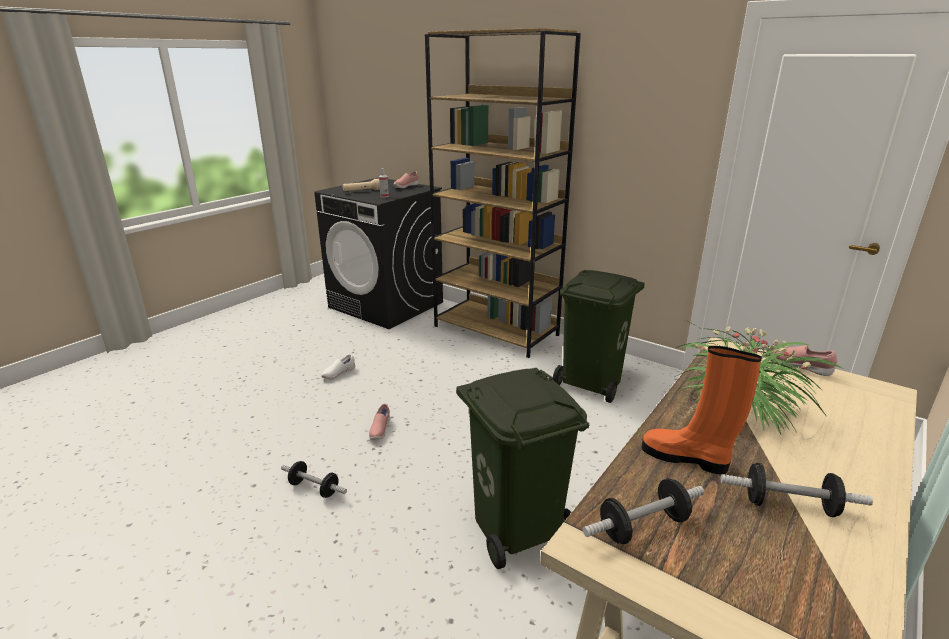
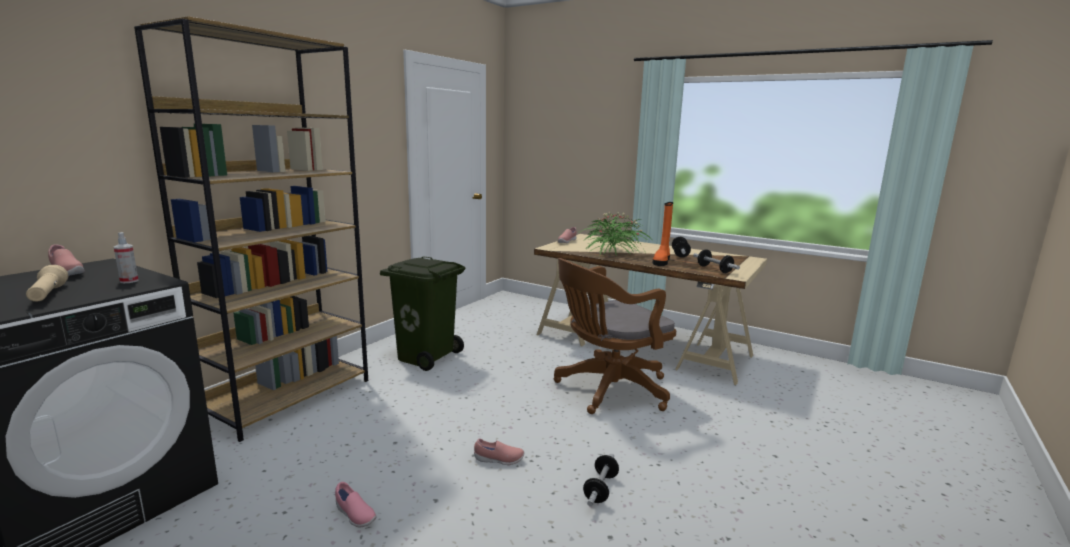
camera: 95 degrees left, 10 degrees down
white shoe [321,354,355,379] -> pink shoe [335,482,376,527]
green trash can [456,368,589,569] -> brown office chair [554,258,676,414]

